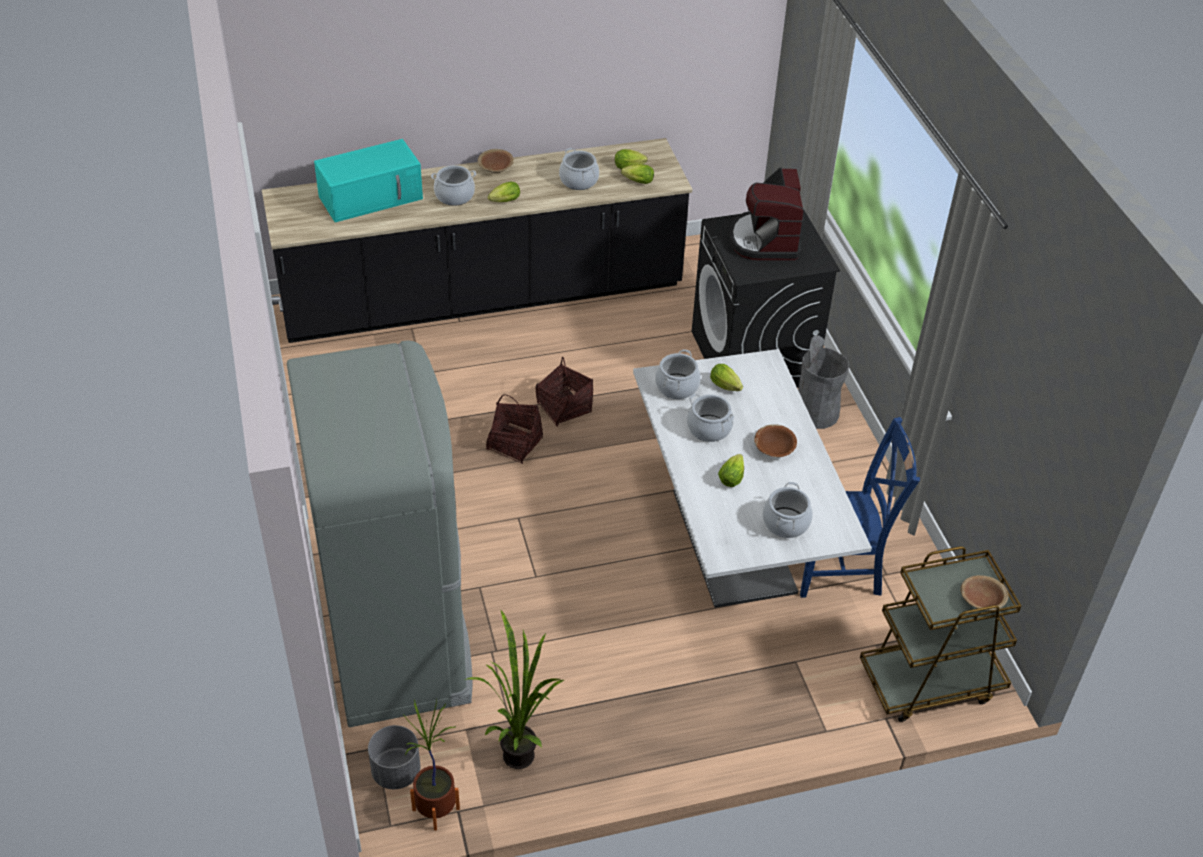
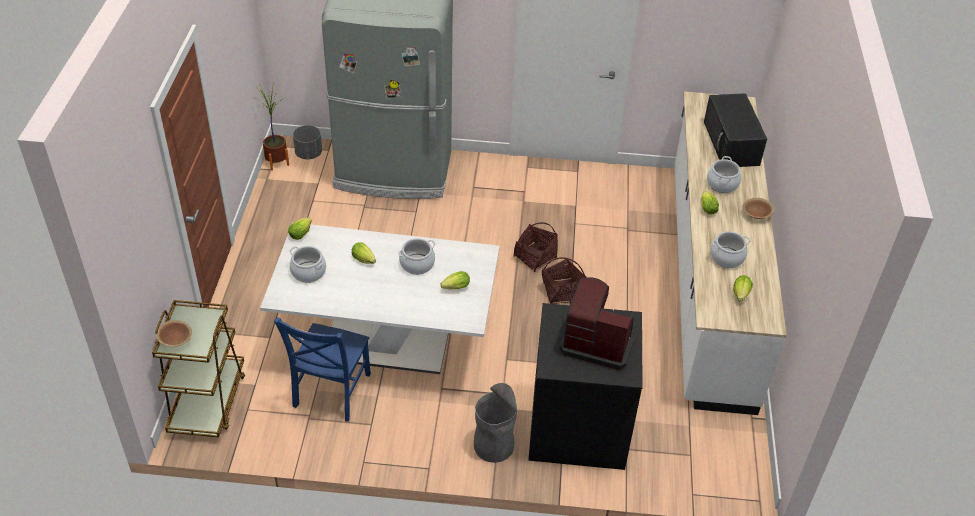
camera: 110 degrees right, 0 degrees up
black counter [262,138,692,343] -> white counter [675,91,787,415]
turquoise microwave [314,139,423,222] -> black microwave [704,93,767,167]
potted plant [465,610,564,769] -> none
lettuce [621,164,654,184] -> lettuce moved to [288,218,312,240]
cooking pot [655,349,701,399] -> none
brown bowl [754,424,797,457] -> none

